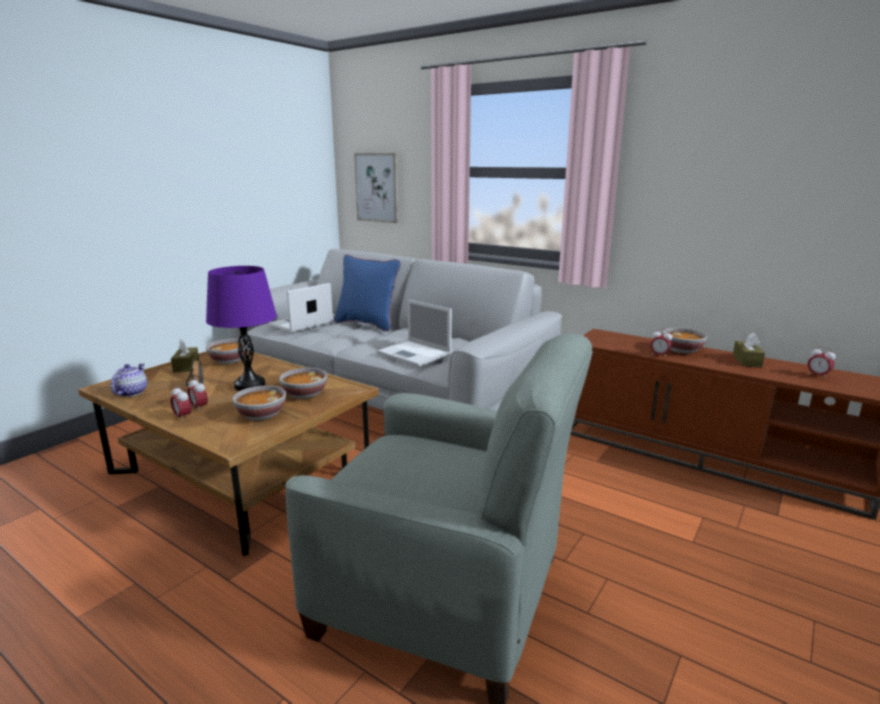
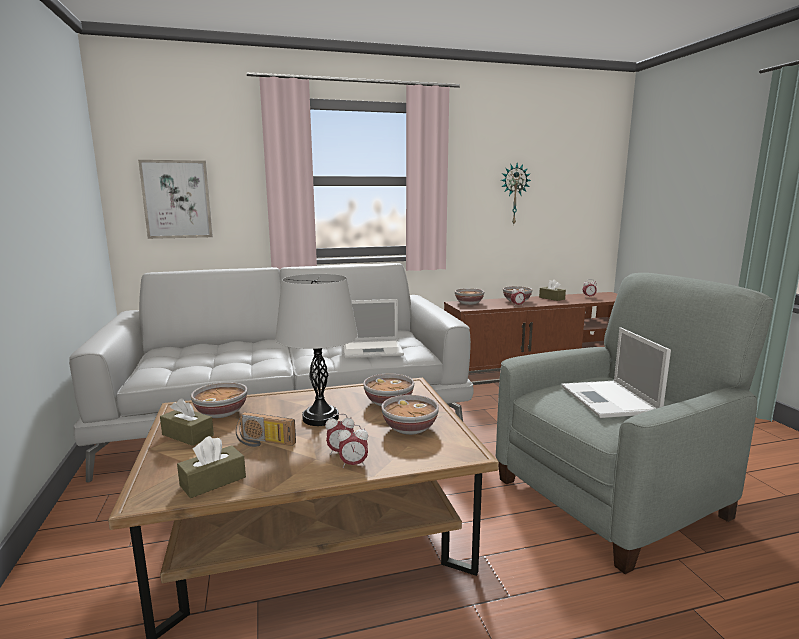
camera: 50 degrees left, 5 degrees down
teapot [111,363,147,397] -> brown tissue box [177,436,246,498]
purple table lamp [206,266,277,391] -> grey table lamp [275,274,358,426]
laptop [268,283,333,332] -> laptop moved to [561,327,671,418]
blue pillow [334,254,401,332] -> none
none -> bowl [455,288,484,305]
none -> wall clock [501,163,531,224]

